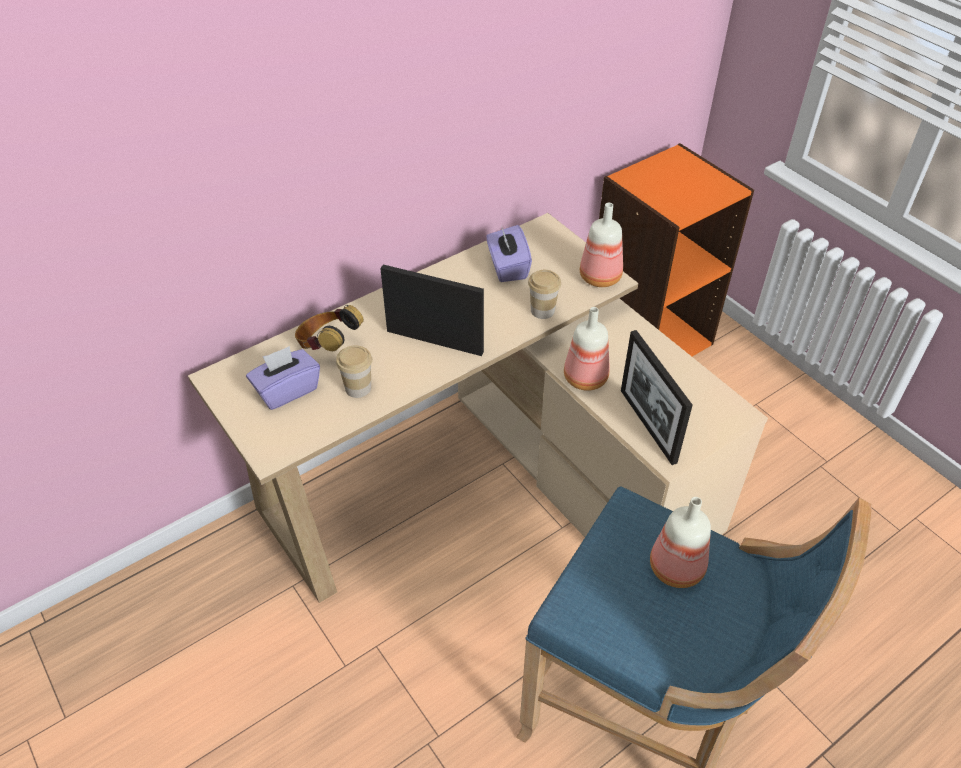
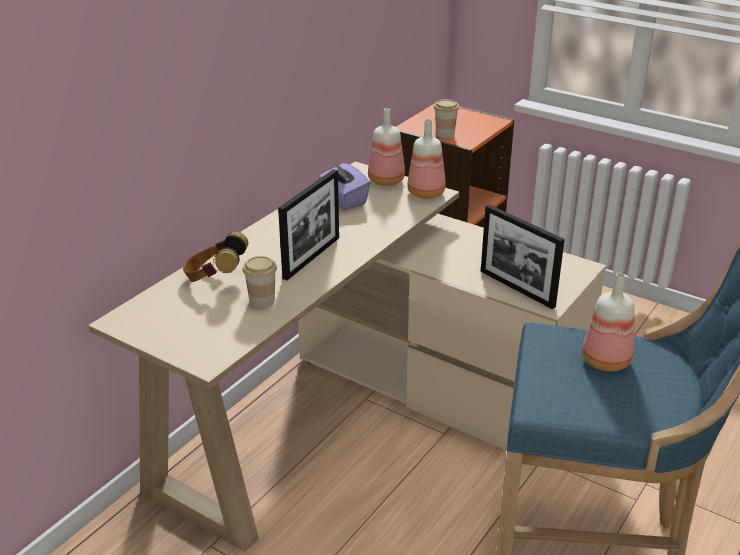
camera: 20 degrees left, 15 degrees down
purple tissue box [246,346,320,410] -> none
picture frame [380,265,484,356] -> picture frame turned 120 degrees clockwise [278,169,339,280]
cup [528,270,561,319] -> cup moved to [434,99,459,138]
bottle [564,307,610,391] -> bottle moved to [368,108,405,186]

